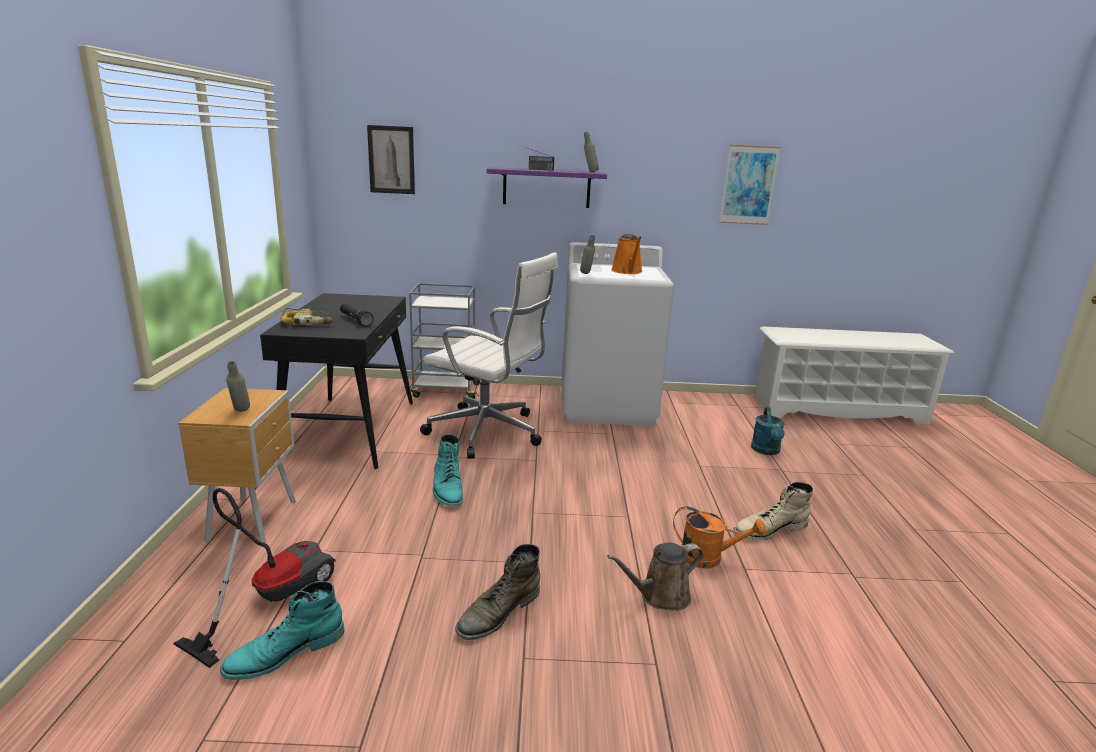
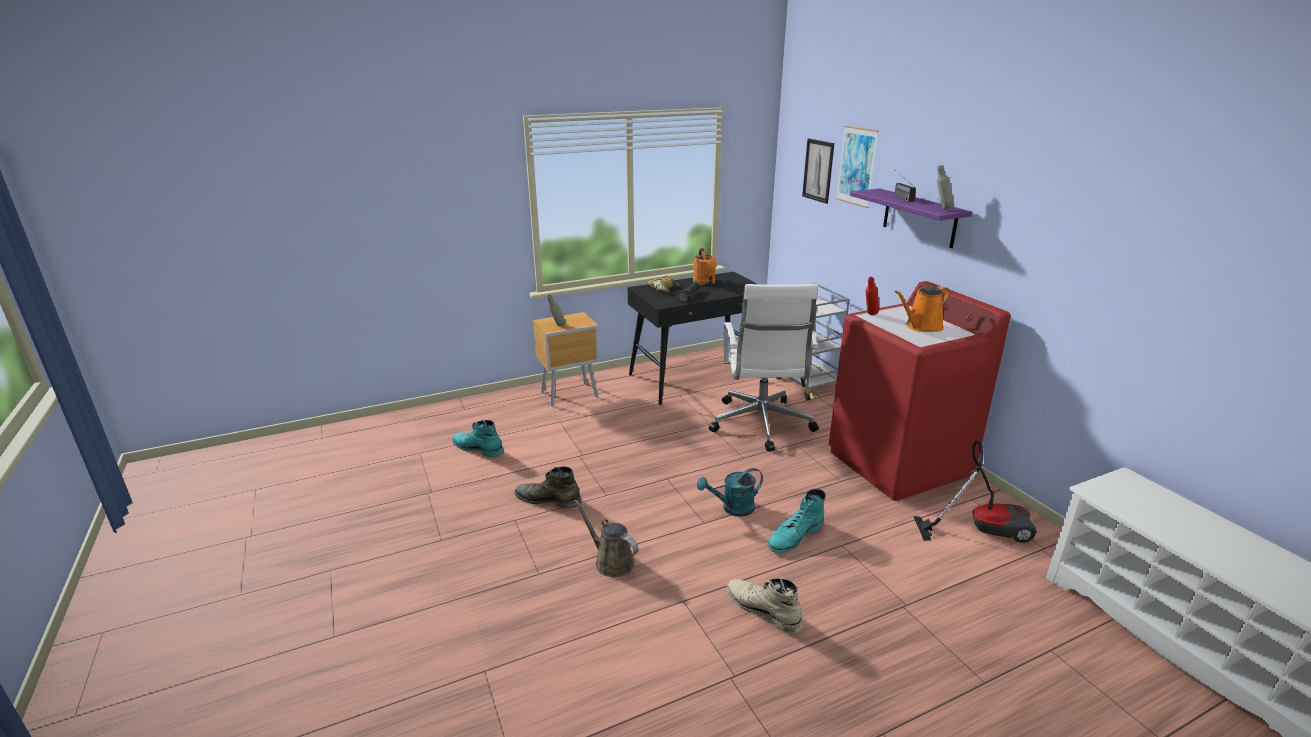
camera: 65 degrees right, 5 degrees up
vacuum cleaner [174,488,335,668] -> vacuum cleaner moved to [914,440,1037,543]
turquoise boot [433,434,463,506] -> turquoise boot moved to [767,489,826,553]
white washing machine [562,242,674,426] -> red washing machine [829,281,1011,501]
grey bottle [580,235,595,274] -> red bottle [866,277,879,315]
orange watering can [673,506,766,568] -> orange watering can moved to [693,248,717,285]
picture [719,145,780,225] -> picture moved to [836,126,879,208]
turquoise watering can [751,407,784,455] -> turquoise watering can moved to [697,468,763,517]

